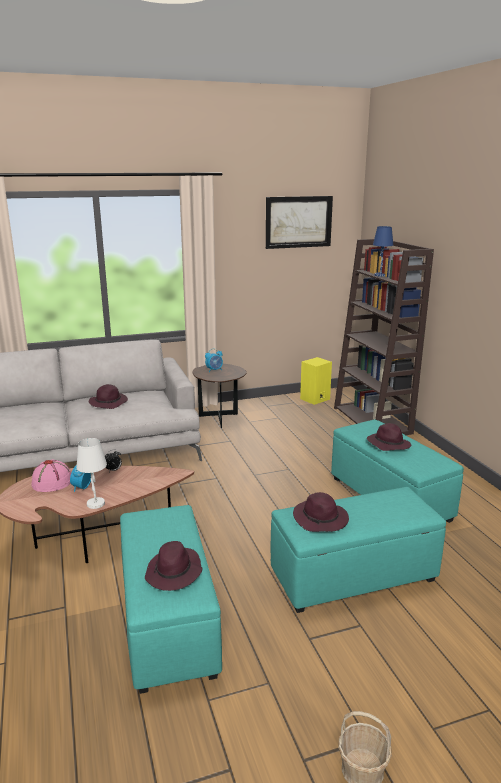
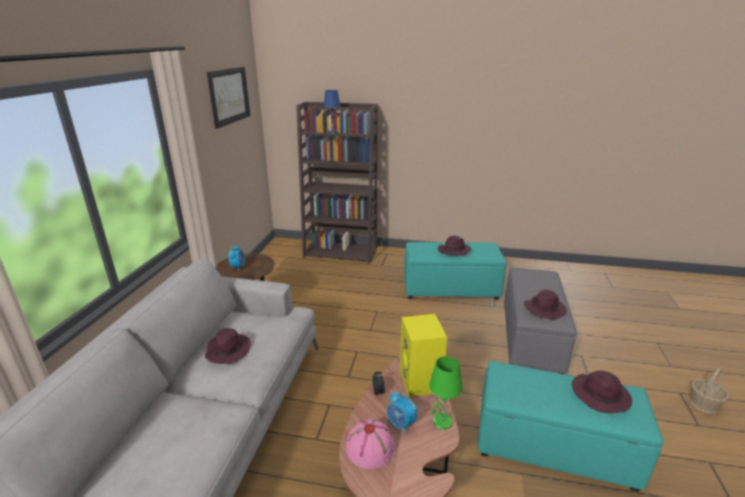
camera: 60 degrees left, 5 degrees up
white table lamp [76,438,107,509] -> green table lamp [429,356,462,430]
turquoise ottoman [271,487,446,613] -> grey ottoman [504,267,577,374]
yellow speaker [300,357,332,405] -> yellow speaker moved to [400,314,447,397]

